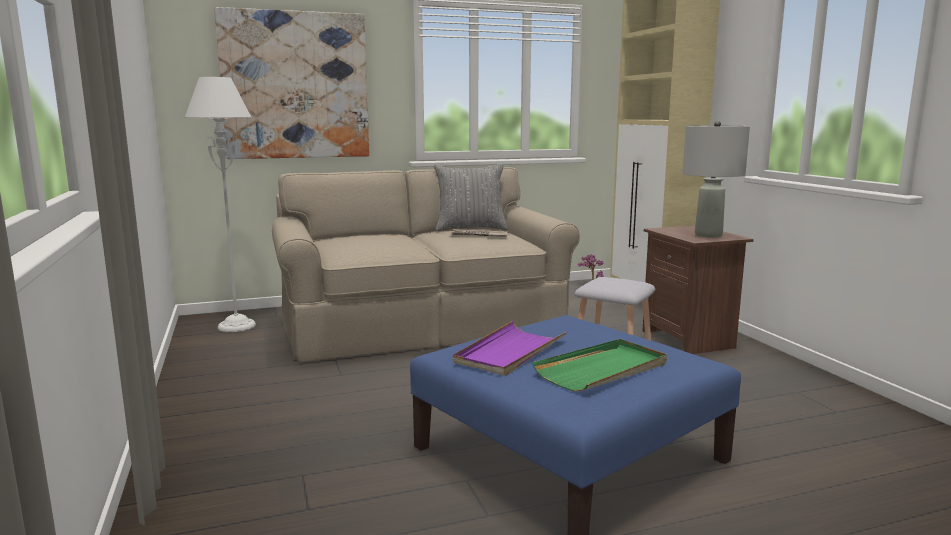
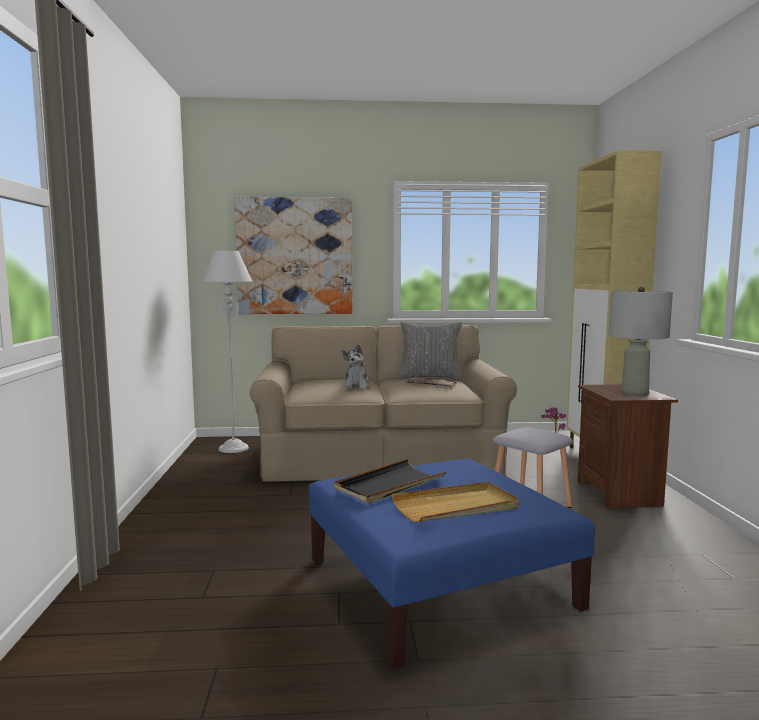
camera: 15 degrees right, 5 degrees down
purple tray [453,321,566,376] -> black tray [334,459,446,504]
green tray [532,339,667,391] -> beige tray [391,482,519,522]
none -> plush toy [342,344,370,390]

